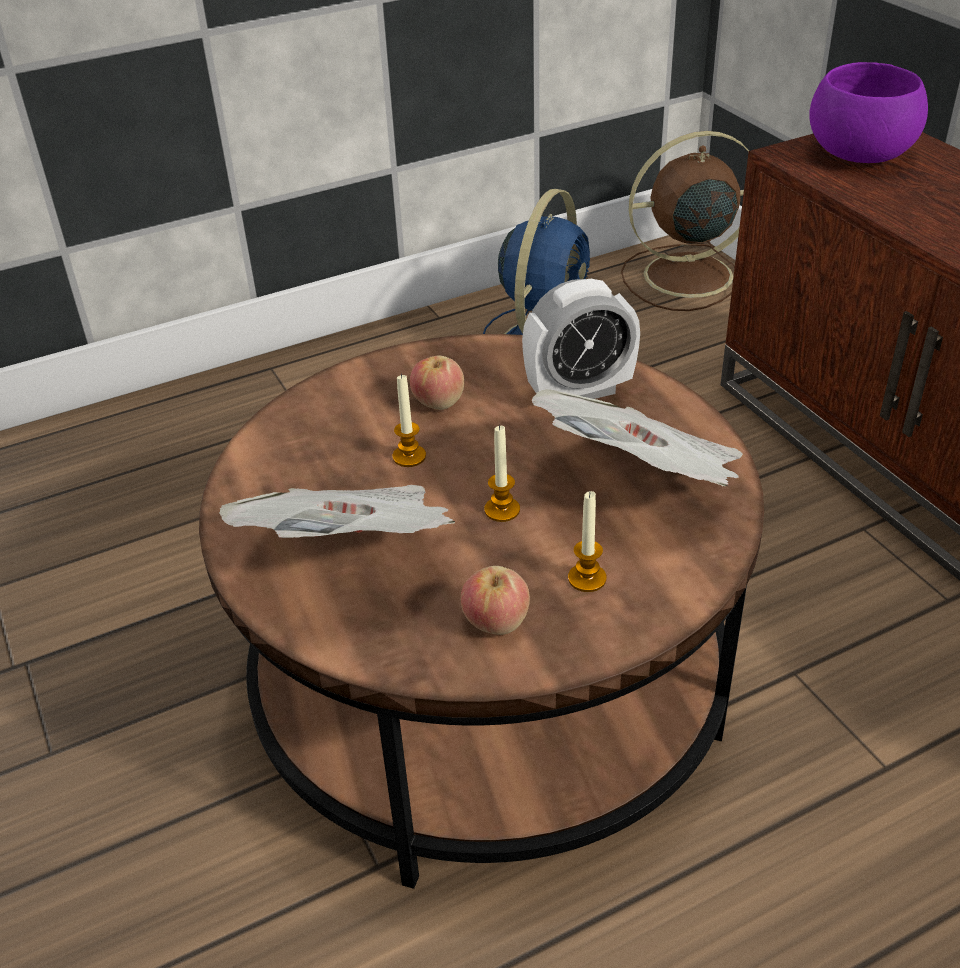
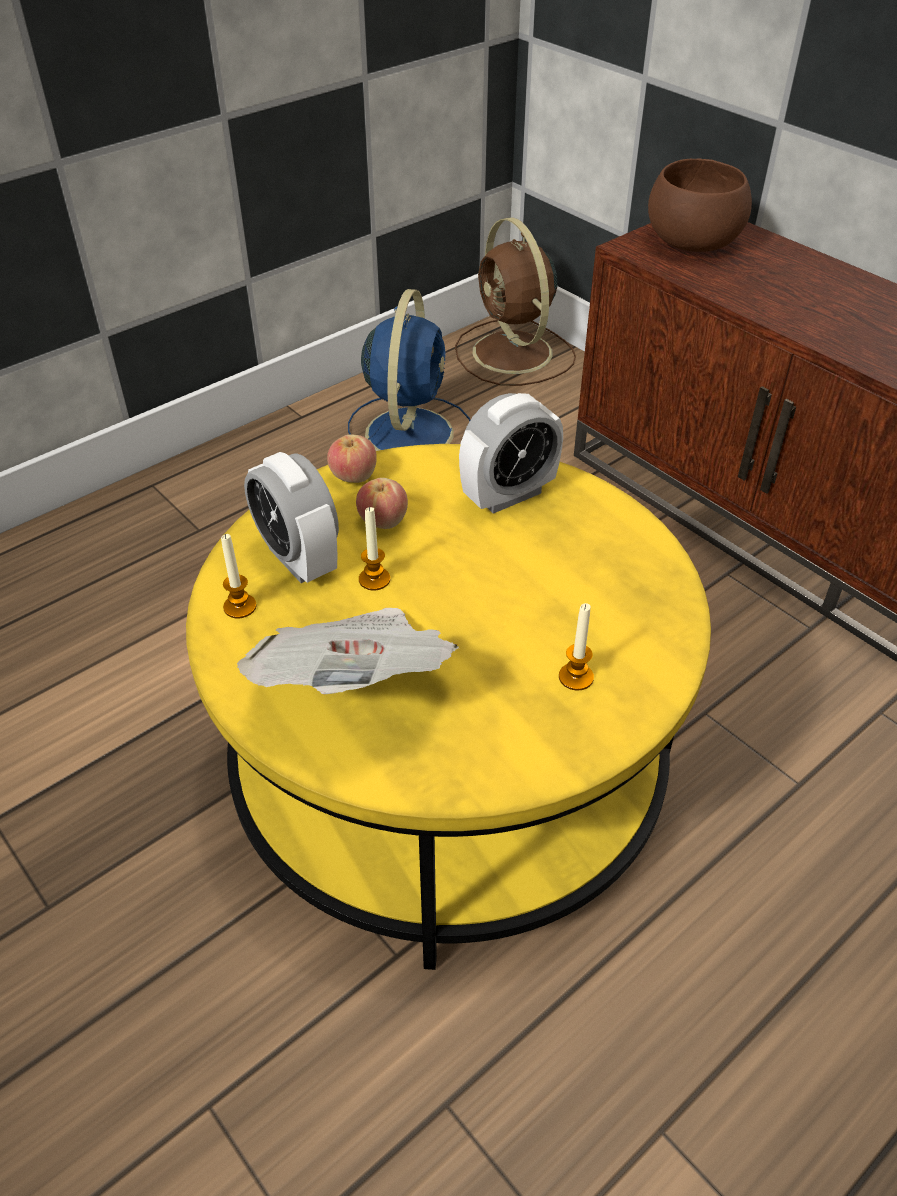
camera: 15 degrees left, 5 degrees up
brown coffee table [199,334,764,889] -> yellow coffee table [186,444,711,970]
apple [461,566,530,635] -> apple moved to [327,434,377,483]
candle [484,425,520,522] -> candle moved to [221,534,257,618]
newspaper [532,389,743,486] -> none
brown fan [621,131,749,311] -> brown fan turned 90 degrees counterclockwise [455,217,576,386]
purple bowl [809,62,928,163] -> brown bowl [648,158,752,252]
none -> alarm clock [244,452,339,583]

